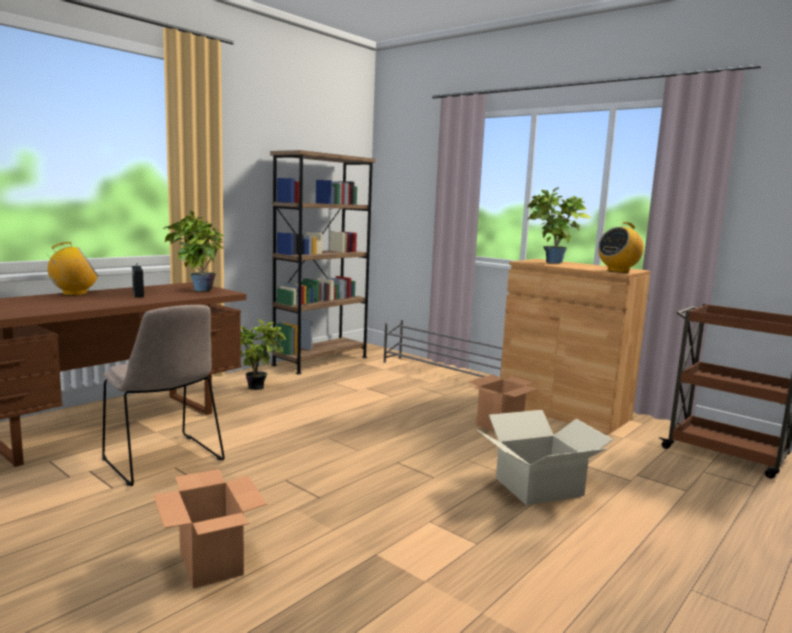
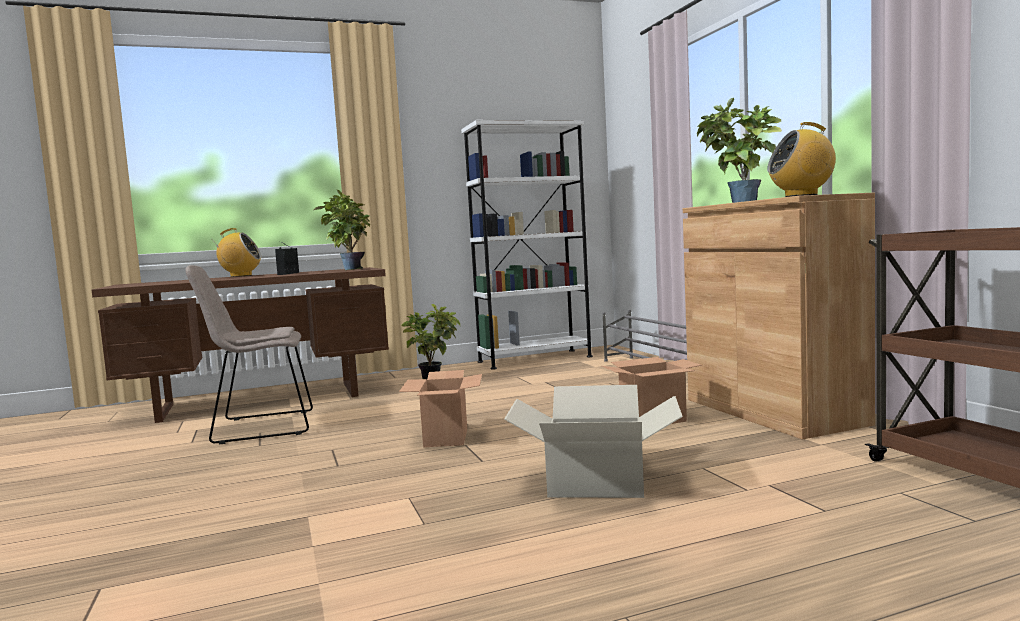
camera: 30 degrees right, 5 degrees down
beige chair [102,305,225,486] -> beige chair turned 90 degrees clockwise [185,265,313,445]
cardboard box [154,469,267,588] -> cardboard box moved to [399,370,482,447]
brown bookcase [270,150,375,374] -> white bookcase [461,120,593,370]

